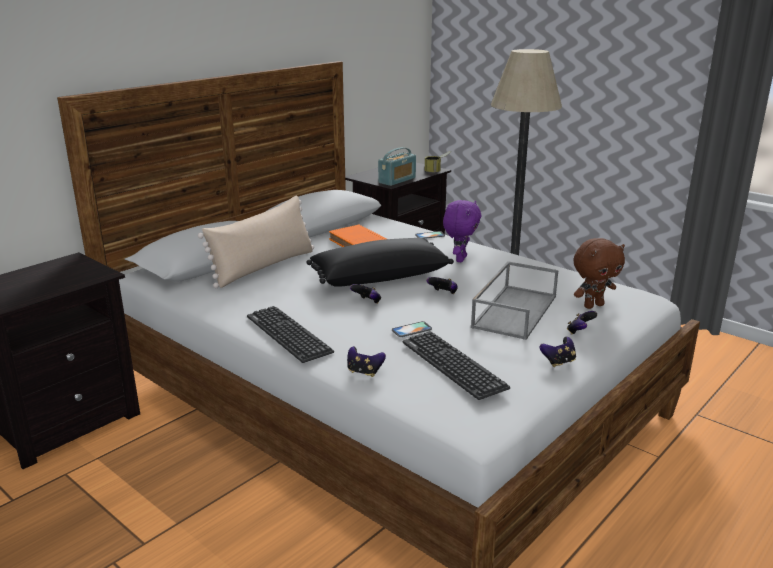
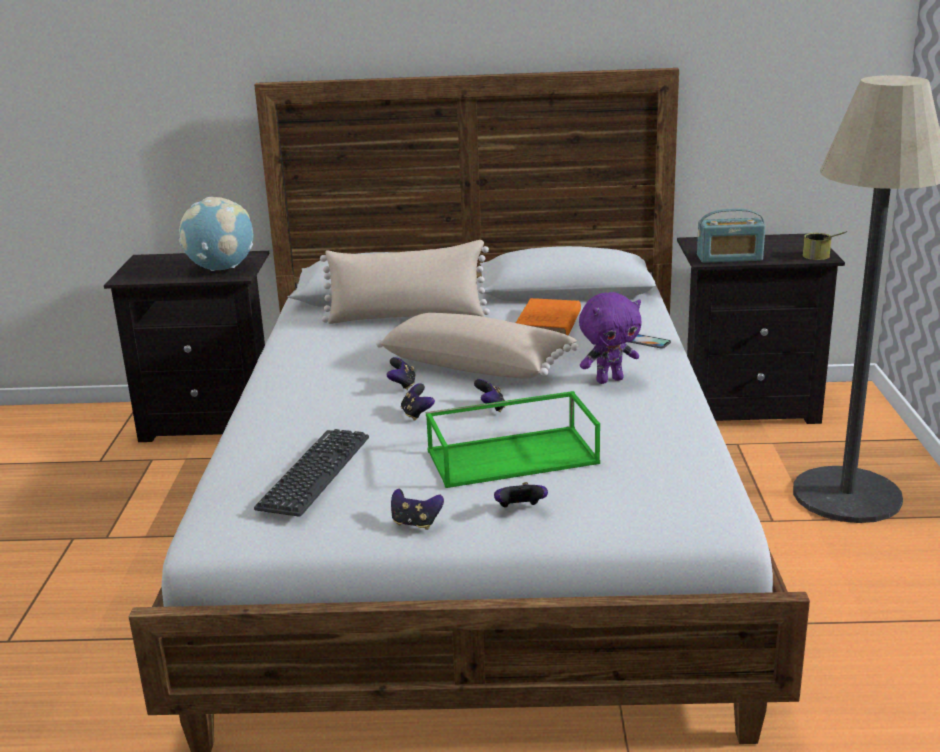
camera: 50 degrees right, 0 degrees up
keyboard [247,306,334,363] -> none
black pillow [306,238,454,287] -> beige pillow [376,313,579,379]
game controller [347,346,386,377] -> game controller moved to [401,383,435,421]
phone [392,321,432,337] -> none
grey tray [471,261,558,340] -> green tray [426,391,600,488]
brown plush toy [573,238,625,309] -> none
none -> globe [179,197,254,271]

